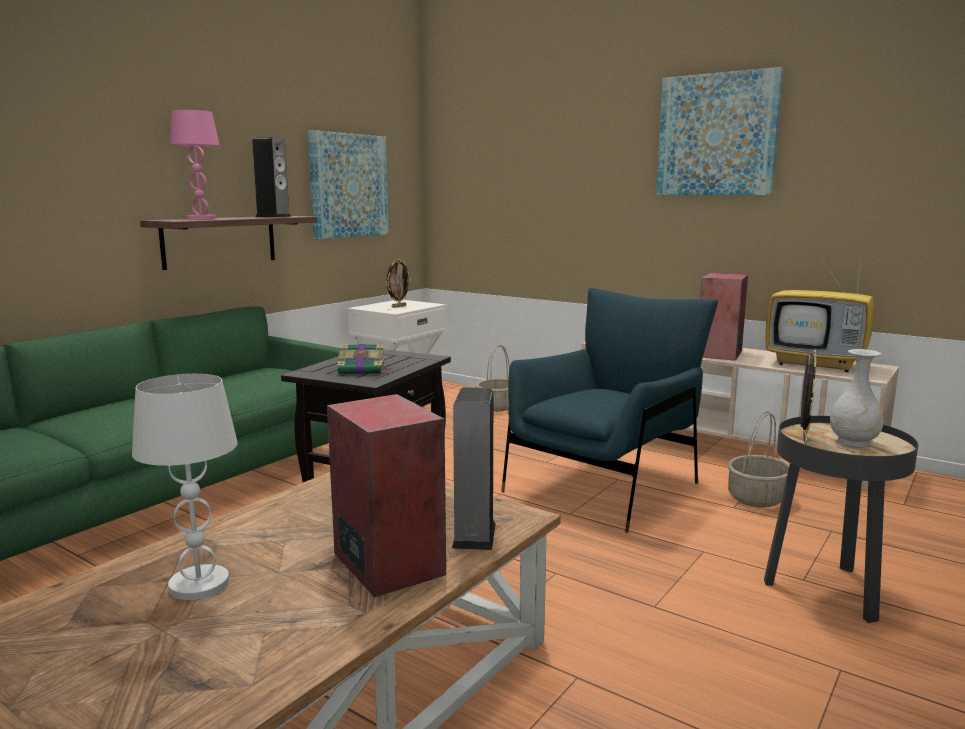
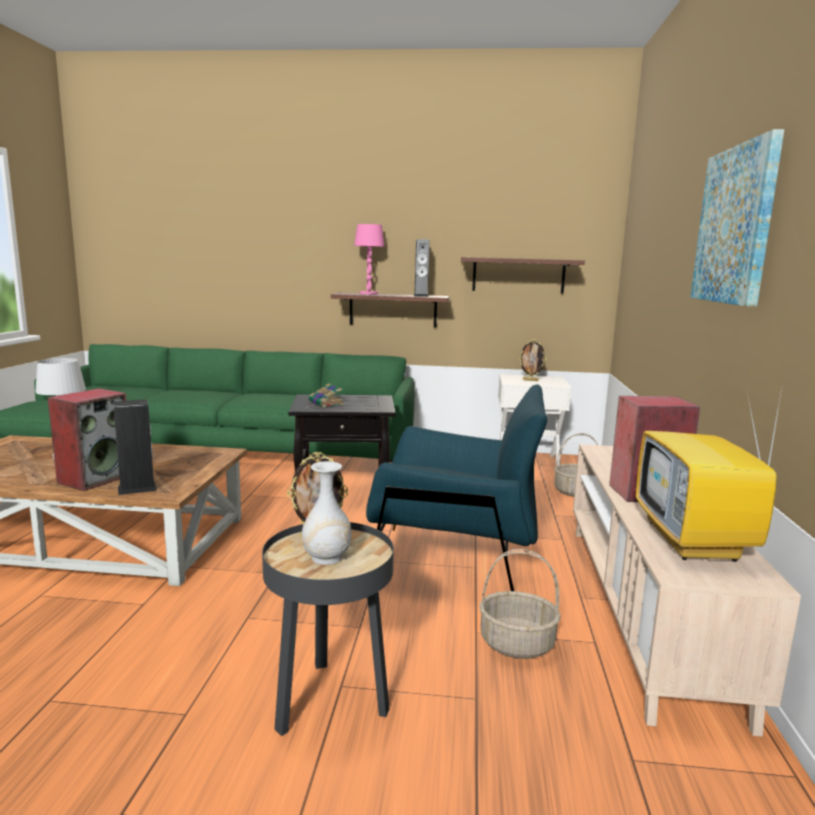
camera: 60 degrees right, 0 degrees up
picture [308,130,389,239] -> shelf [461,257,585,294]

